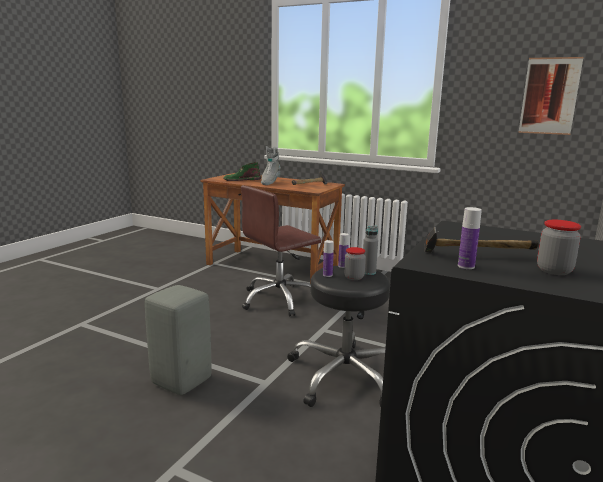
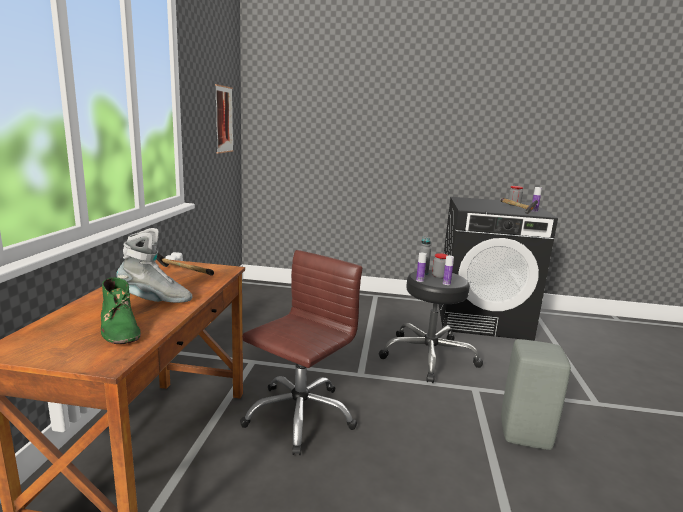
camera: 110 degrees left, 0 degrees up
brown office chair [241,185,321,316] -> brown office chair turned 90 degrees counterclockwise [240,250,362,455]

